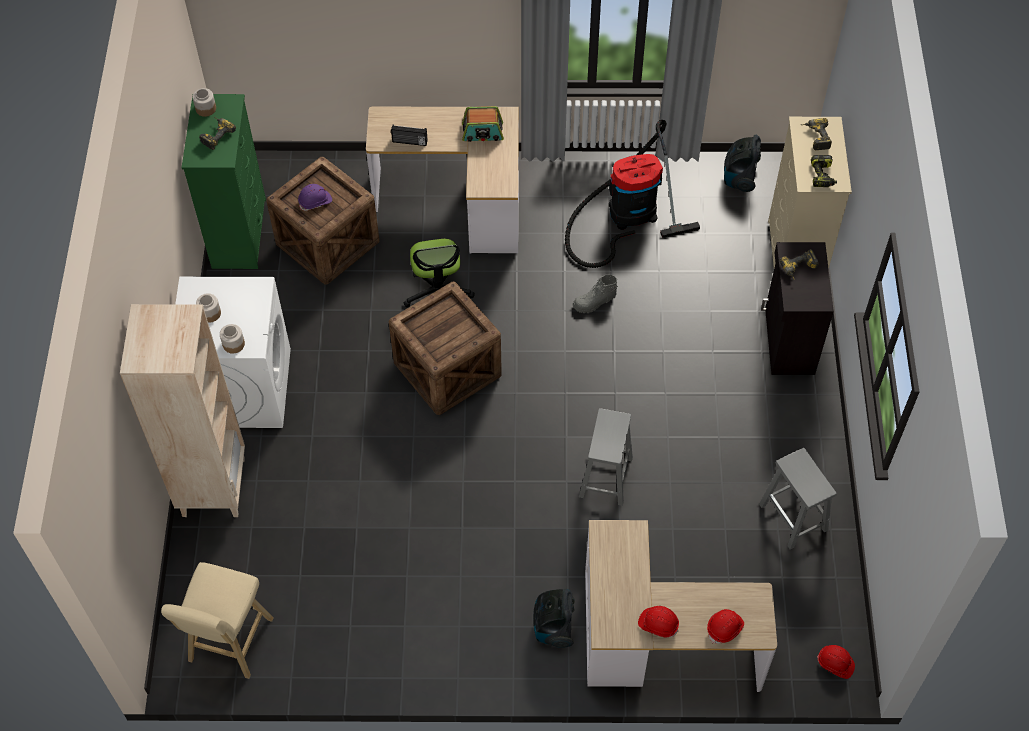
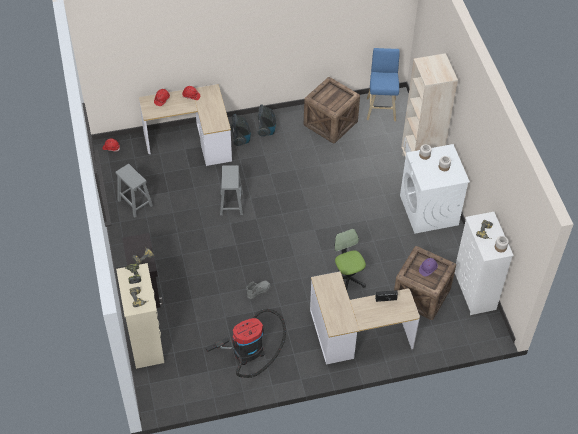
camera: 165 degrees right, 5 degrees down
beige stool [161,562,274,679] -> blue stool [367,48,400,121]
green dresser [182,94,266,269] -> white dresser [454,212,514,315]
crate [389,282,502,415] -> crate moved to [304,77,360,143]
radio [462,106,504,142] -> none
vacuum cleaner [724,135,761,192] -> vacuum cleaner moved to [258,104,276,137]

